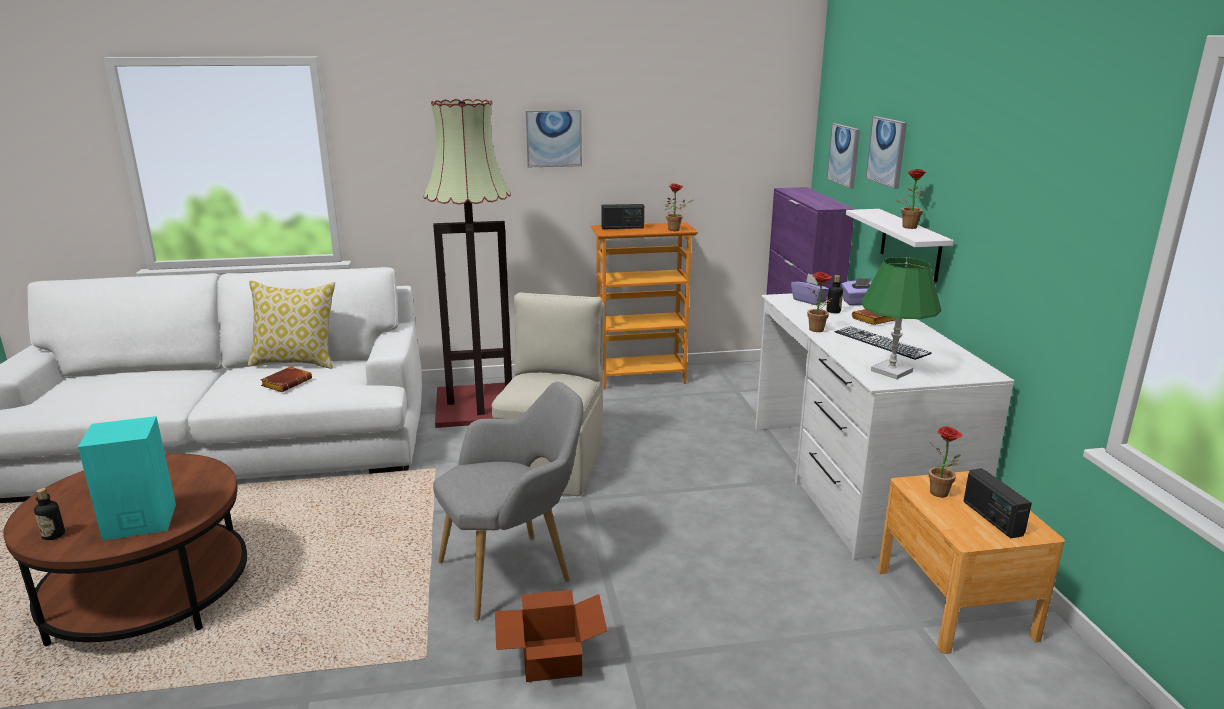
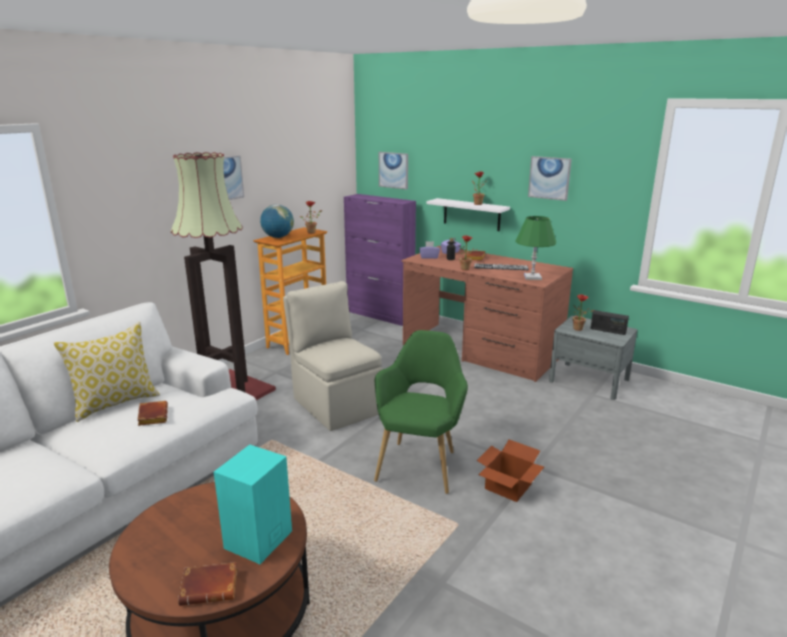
camera: 45 degrees left, 0 degrees up
bottle [34,488,65,540] -> brown book [178,562,237,606]
grey armchair [433,382,583,620] -> green armchair [374,330,468,494]
radio [601,204,644,229] -> globe [260,204,294,238]
white desk [755,293,1014,560] -> brown desk [401,246,573,382]
picture [866,116,907,189] -> picture moved to [528,156,572,201]
brown nightstand [878,471,1065,654] -> grey nightstand [549,316,637,400]

